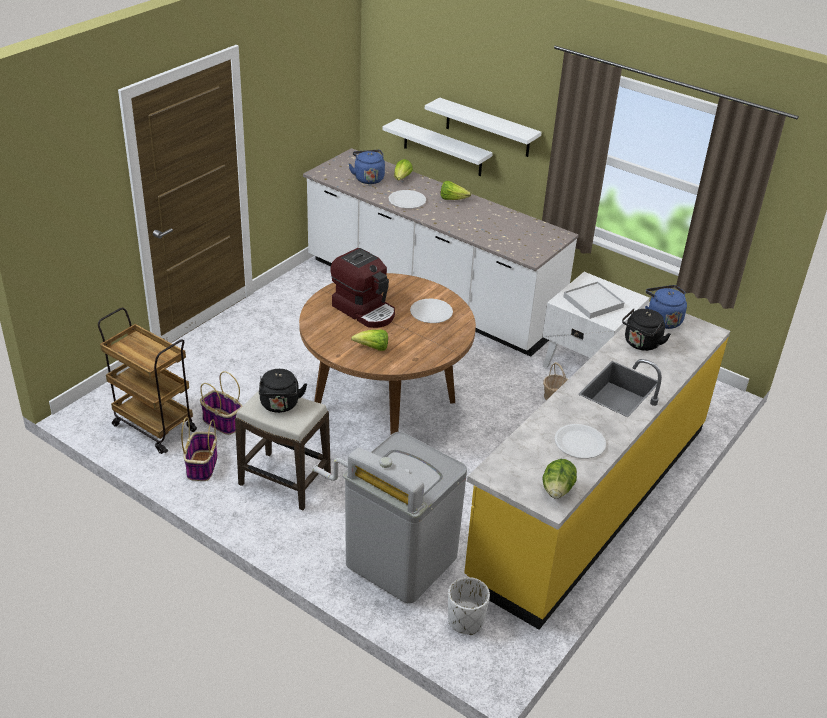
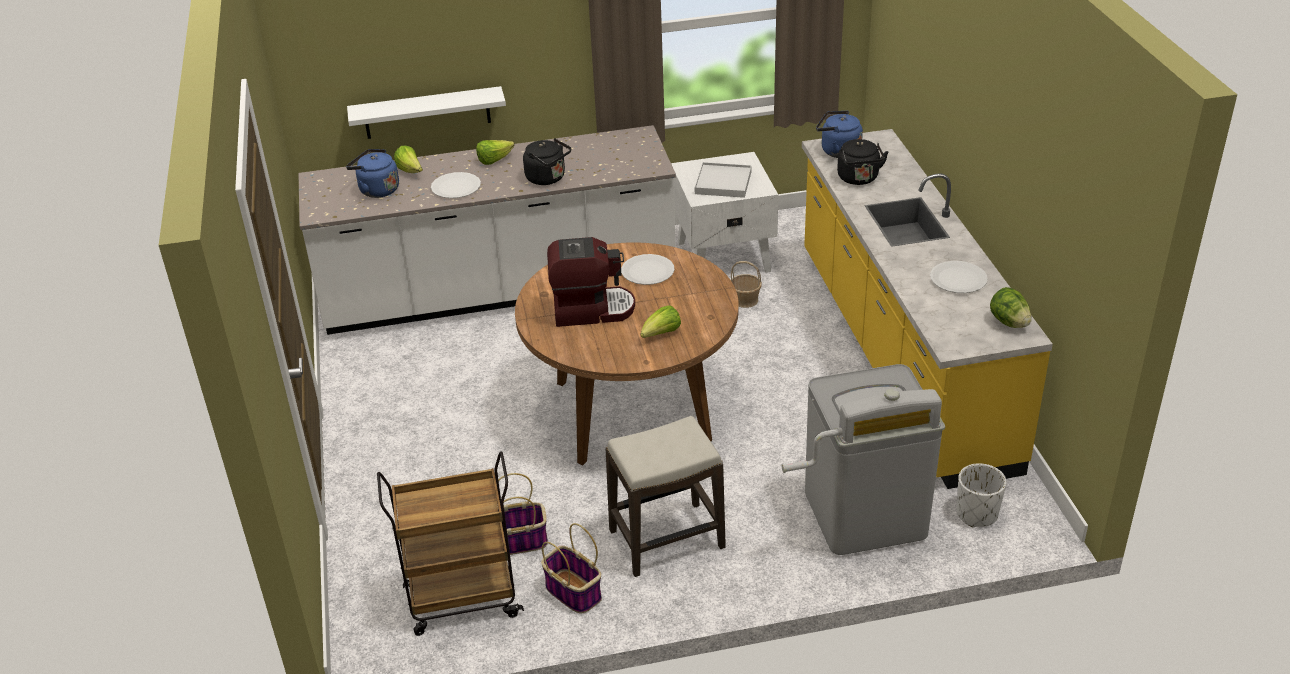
camera: 45 degrees left, 0 degrees up
black kettle [259,369,307,413] -> black kettle moved to [523,138,571,185]
white shelf [425,97,542,157] -> none

